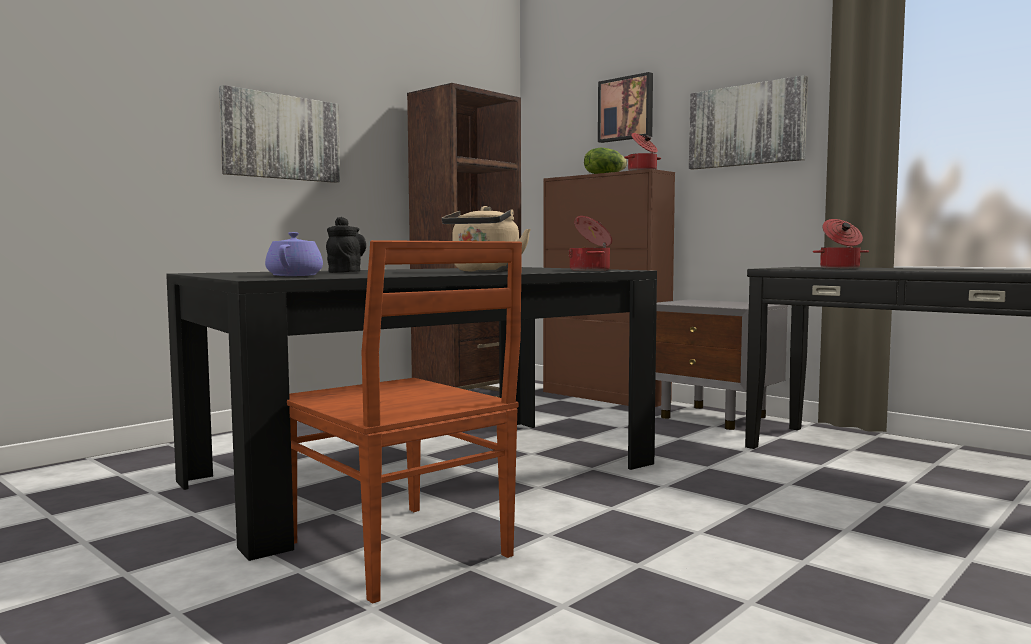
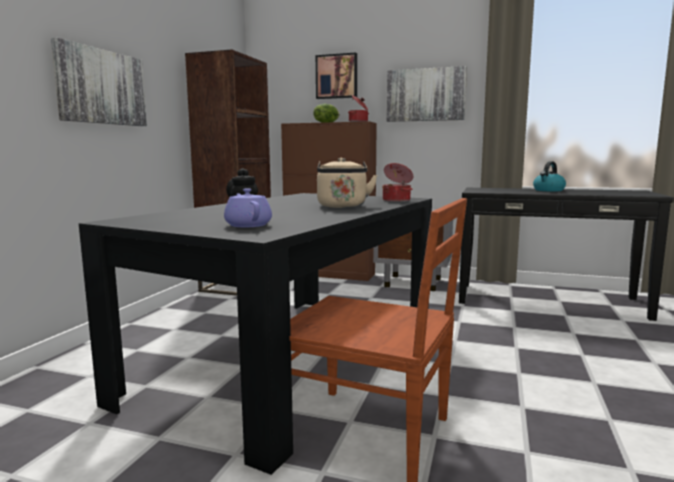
camera: 25 degrees left, 5 degrees up
cooking pot [813,219,869,269] -> none
none -> kettle [533,161,566,192]

